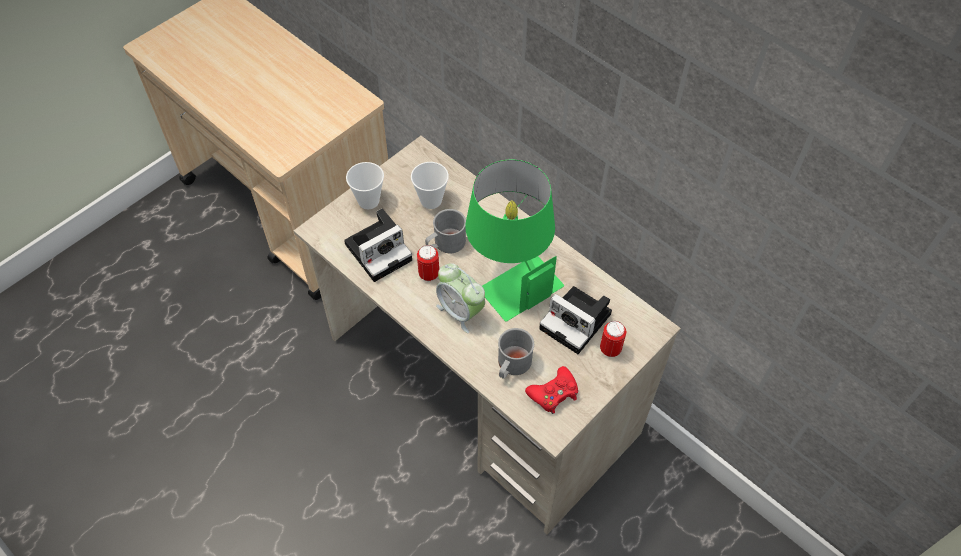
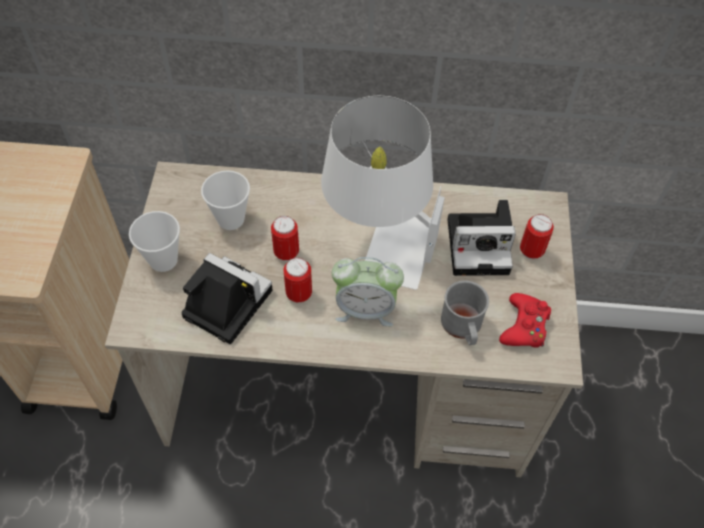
camera: 40 degrees left, 0 degrees up
camera [344,208,412,282] -> camera turned 75 degrees counterclockwise [181,253,273,344]
grey mug [425,209,466,253] -> can [271,216,299,261]
green table lamp [465,160,564,322] -> white table lamp [321,96,445,290]

